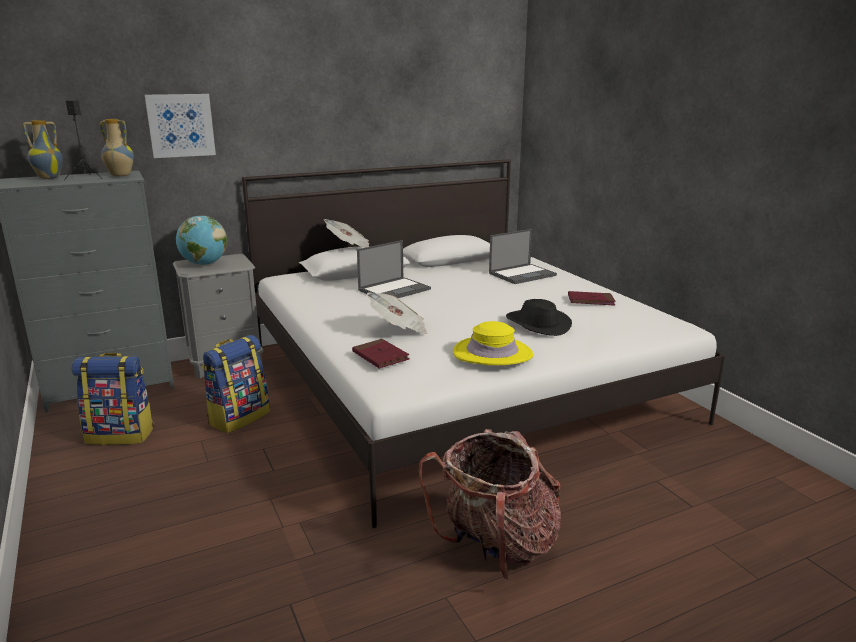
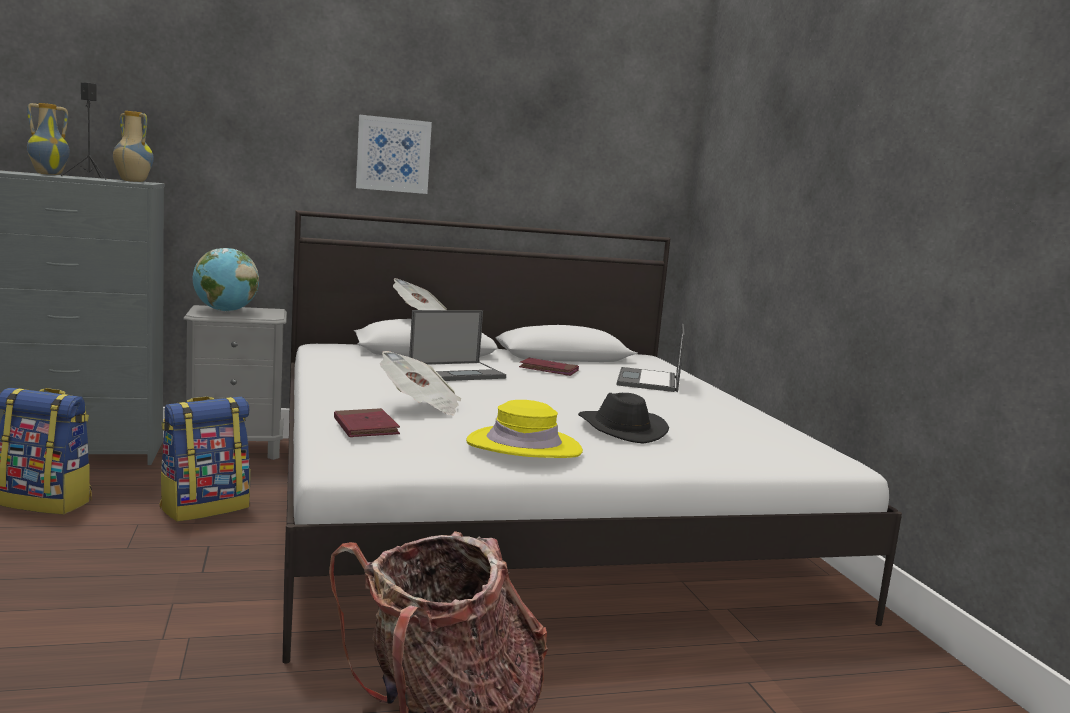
camera: 10 degrees right, 10 degrees down
picture [145,94,216,158] -> picture moved to [356,115,432,194]
laptop [489,229,557,284] -> laptop turned 120 degrees clockwise [617,324,685,392]
red book [568,291,616,306] -> red book moved to [519,358,579,376]

